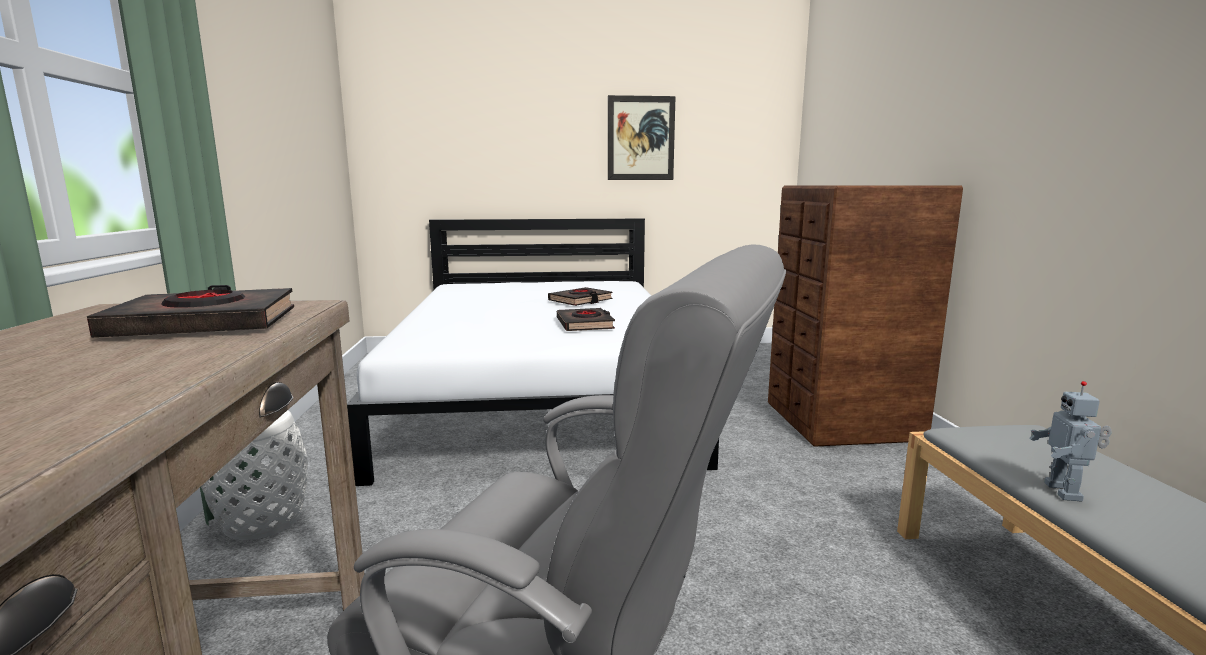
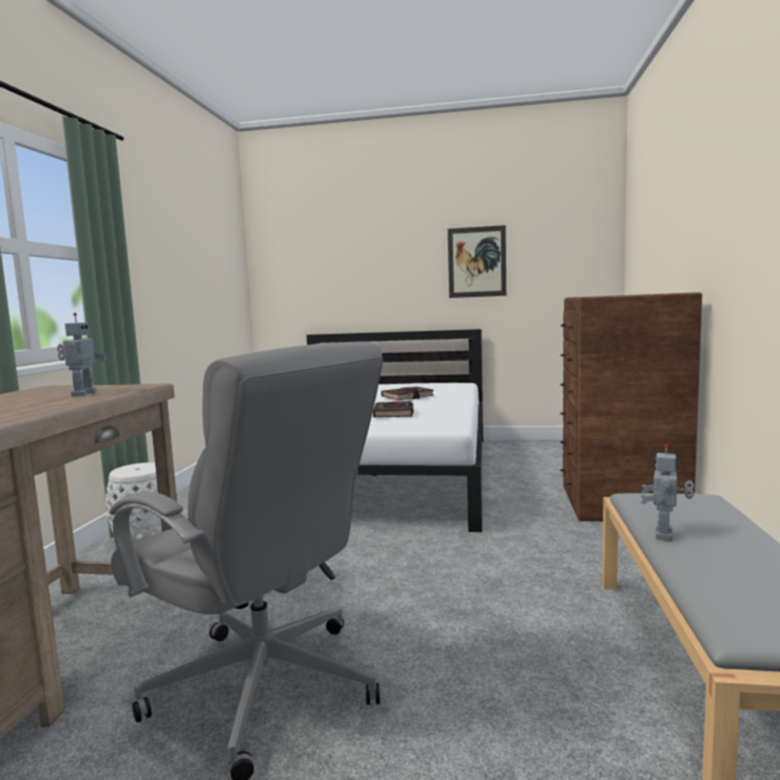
camera: 15 degrees right, 5 degrees down
black book [87,285,294,337] -> toy robot [57,313,107,396]

